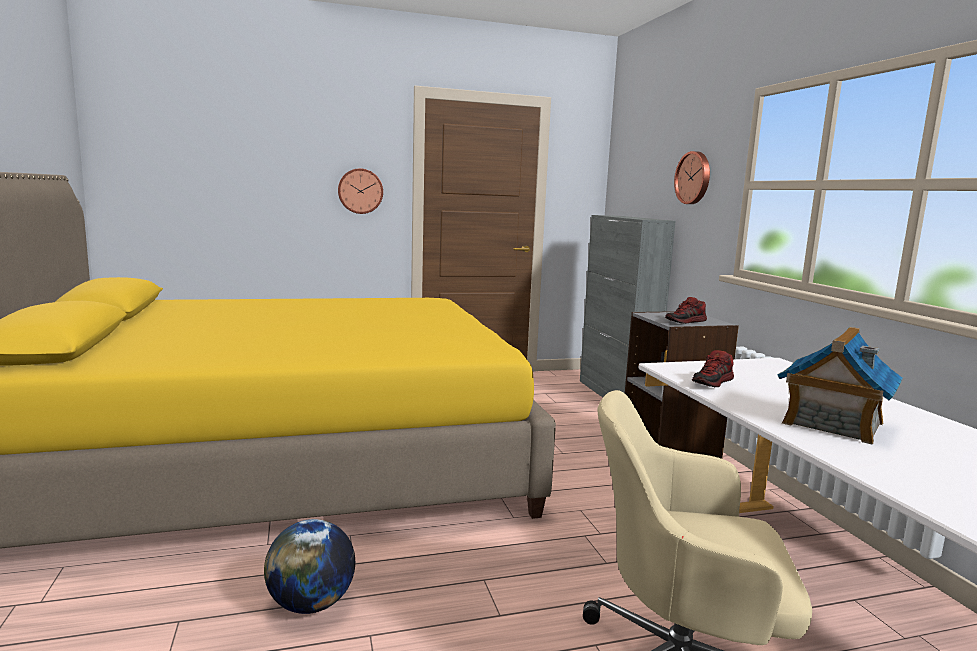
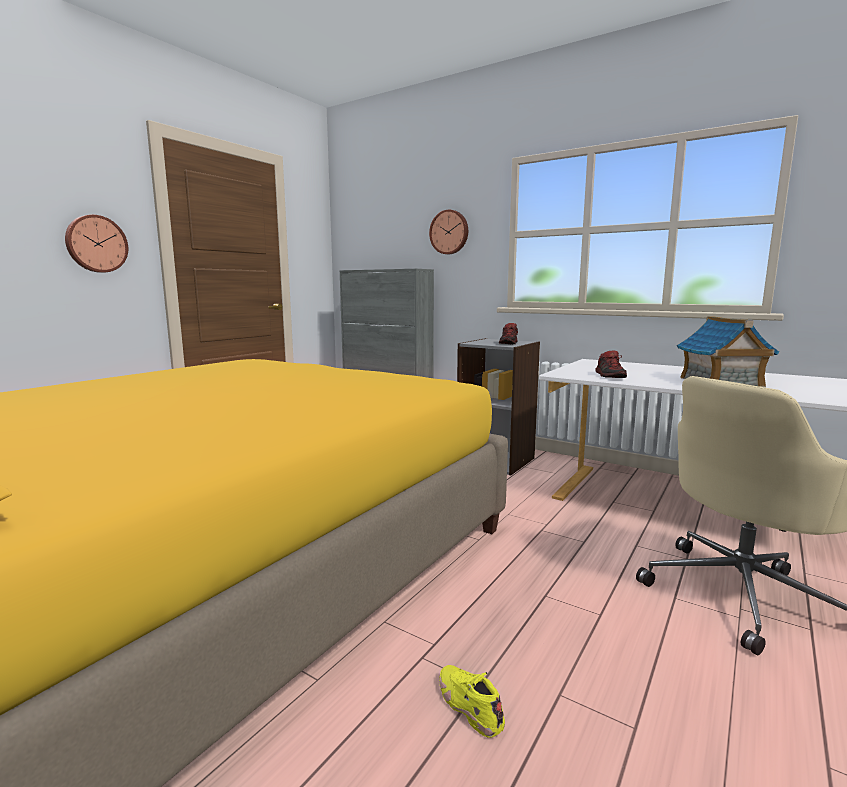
camera: 40 degrees left, 0 degrees up
globe [264,519,355,614] -> yellow shoe [439,665,505,738]

